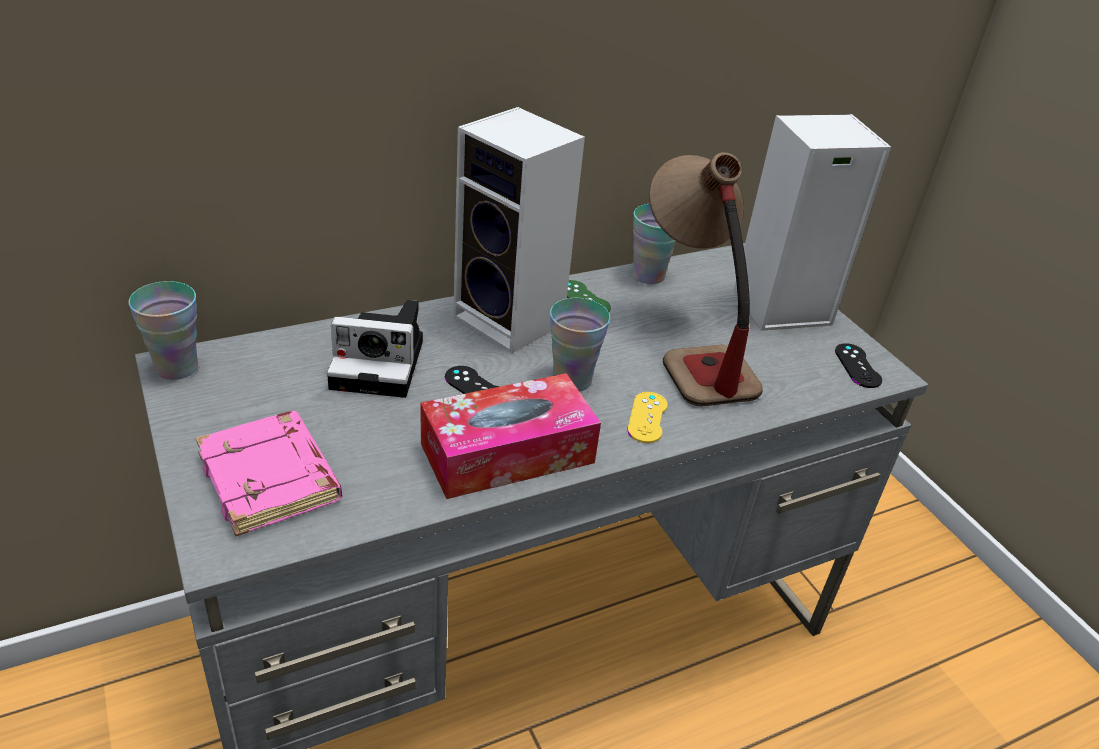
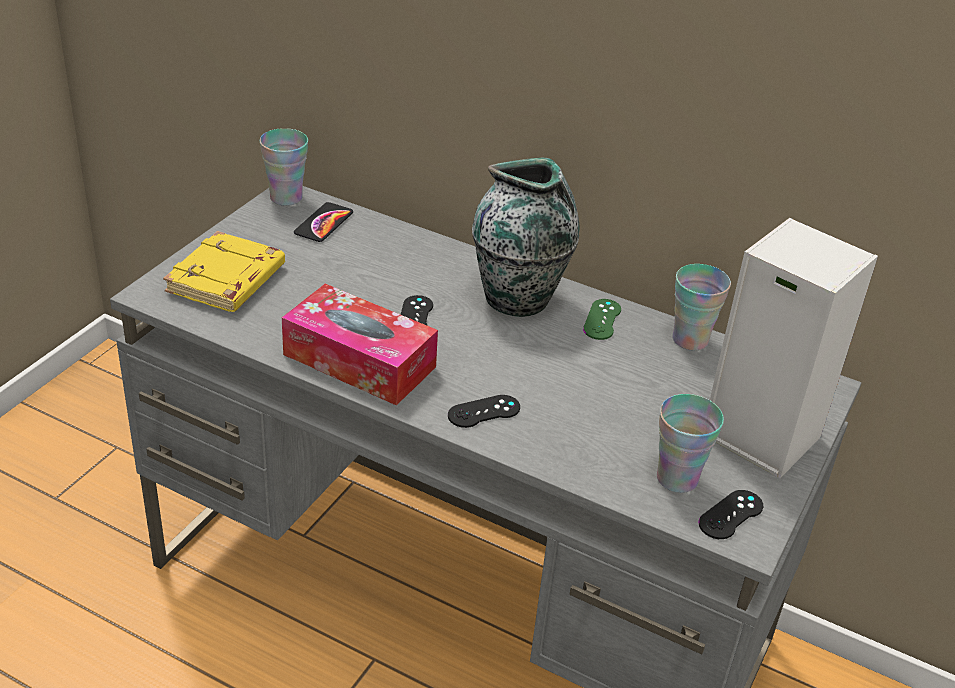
camera: 55 degrees right, 0 degrees up
pink book [196,411,342,536] -> yellow book [163,231,285,312]
camera [327,300,423,398] -> none
speaker [453,107,585,353] -> vase [472,158,580,317]
cup [550,298,610,392] -> cup moved to [657,394,724,493]
yellow game controller [627,392,668,443] -> black game controller [448,395,520,428]
table lamp [649,152,763,407] -> none
none -> phone [294,202,353,242]

